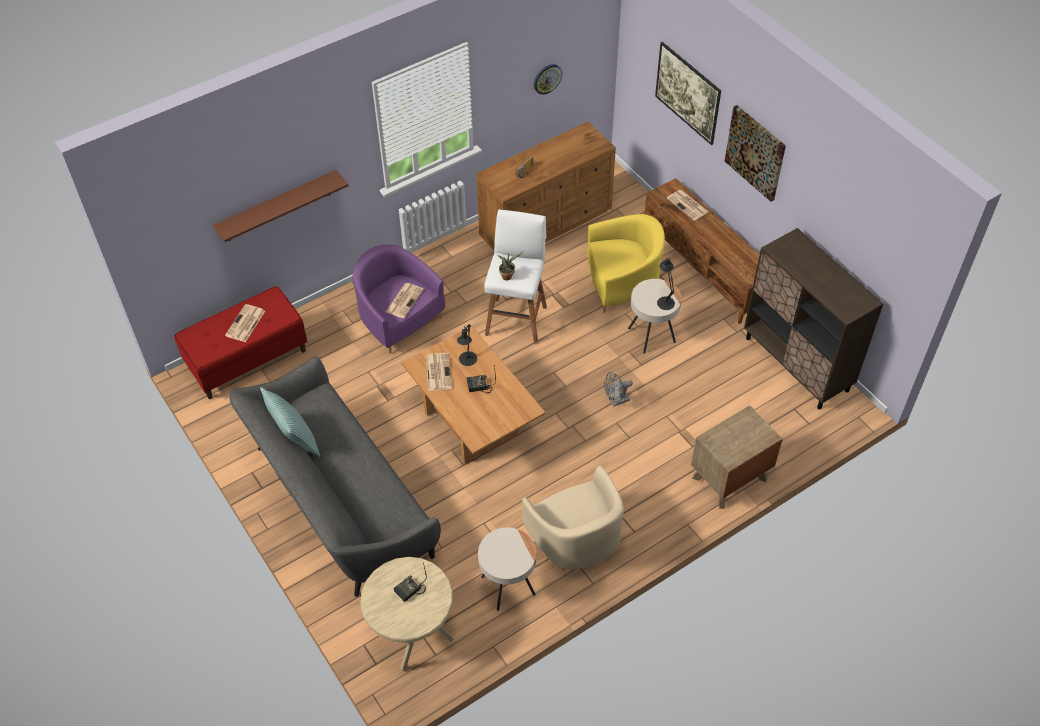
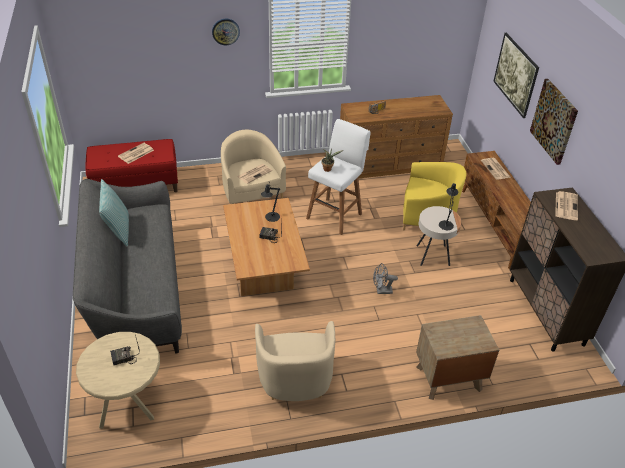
camera: 20 degrees right, 10 degrees down
brown shelf [213,170,349,242] -> none
purple armchair [353,244,445,354] -> beige armchair [221,130,286,204]
newspaper [426,353,452,391] -> newspaper moved to [555,191,578,220]
beige side table [478,527,536,611] -> none
wall clock [534,64,562,95] -> wall clock moved to [212,18,240,45]

